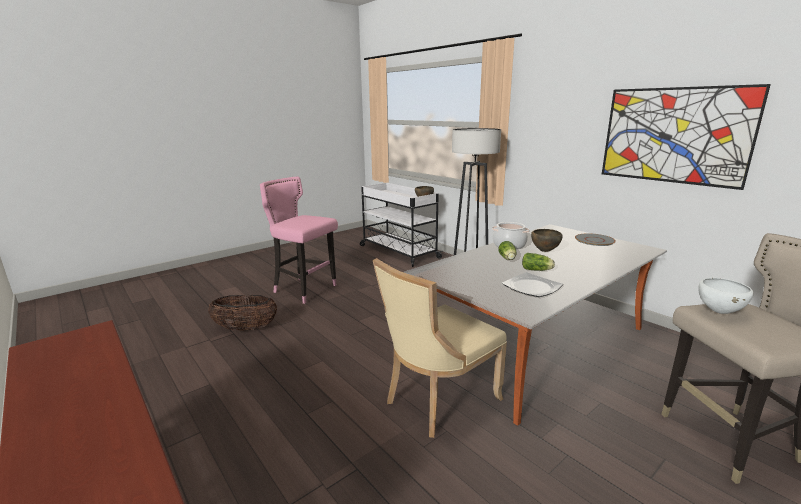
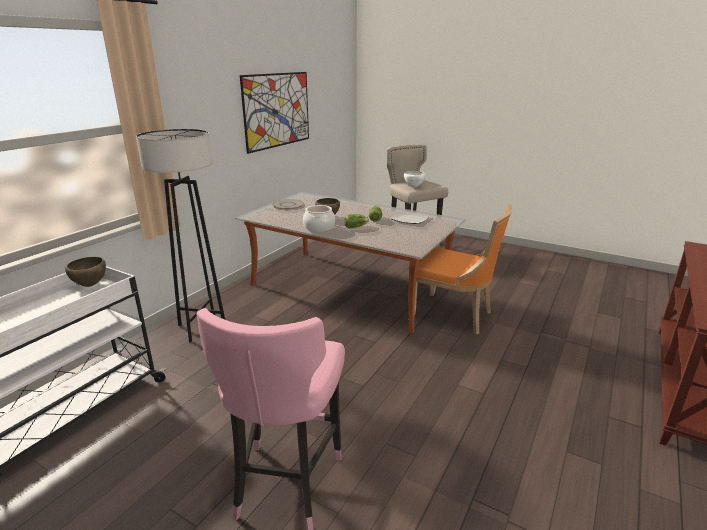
camera: 110 degrees left, 5 degrees up
basket [208,295,277,331] -> none
beige chair [373,258,507,438] -> orange chair [408,204,513,334]

